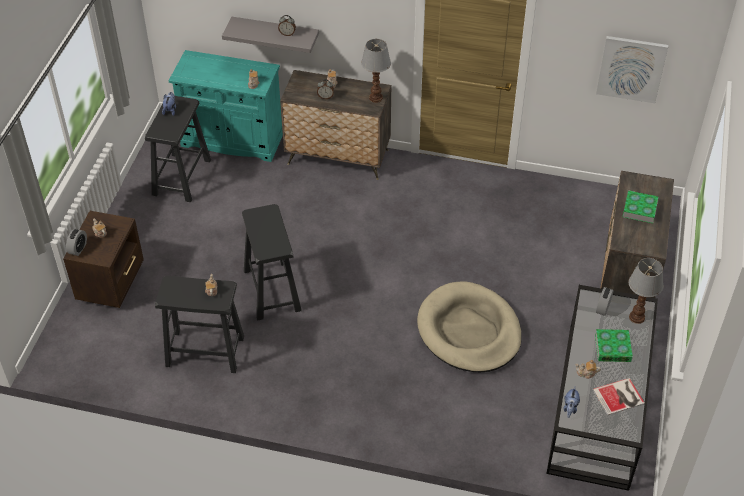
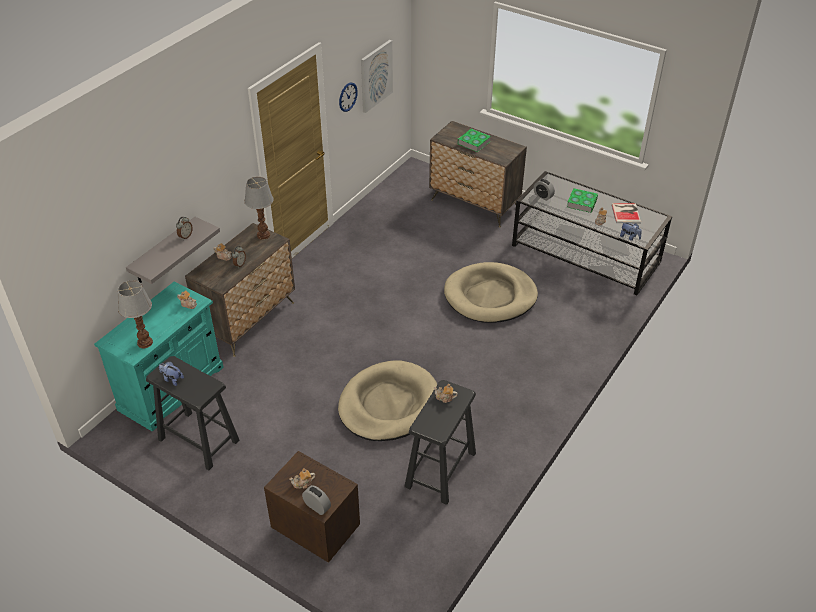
camera: 70 degrees left, 5 degrees down
black stool [242,204,302,320] -> beige dog bed [338,361,437,441]
table lamp [628,258,663,324] -> table lamp moved to [118,280,153,348]
none -> wall clock [339,83,358,112]

